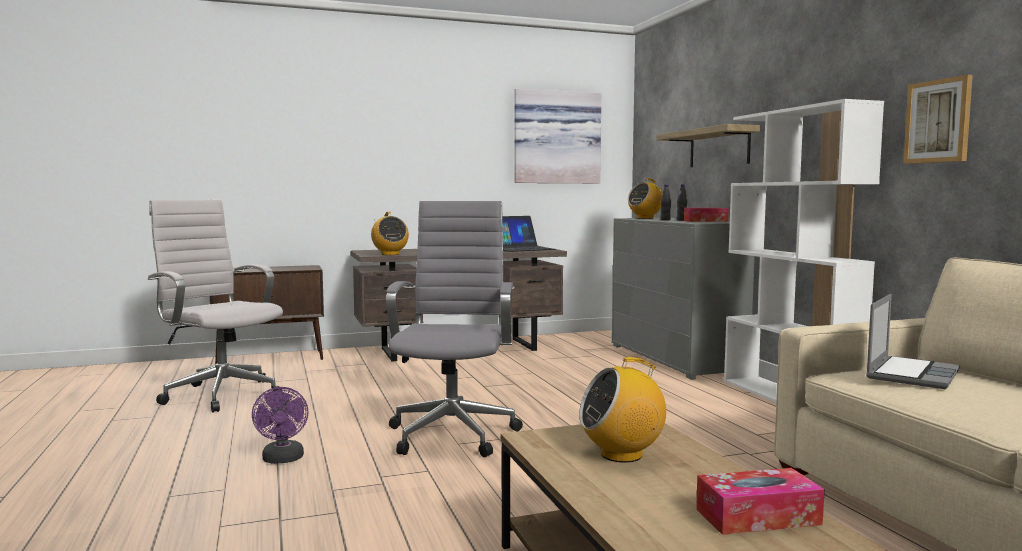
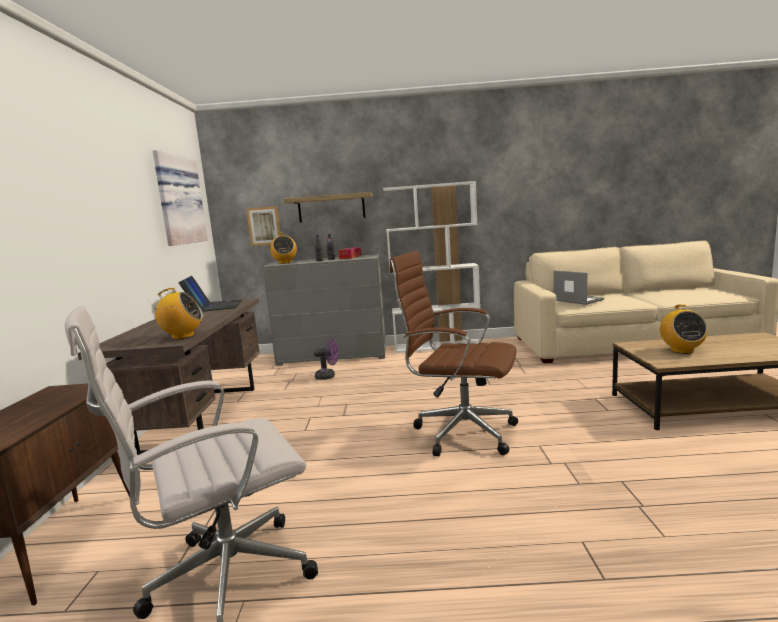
camera: 70 degrees left, 5 degrees up
purple fan [252,387,309,464] -> purple fan moved to [314,339,339,380]
grey office chair [386,201,523,457] -> brown office chair [390,251,518,456]
tissue box [696,468,825,535] -> none
picture [903,75,973,164] -> picture moved to [246,206,280,246]

